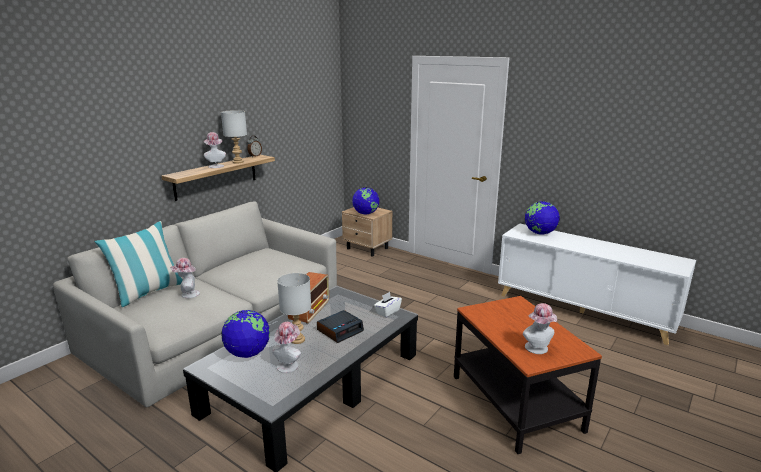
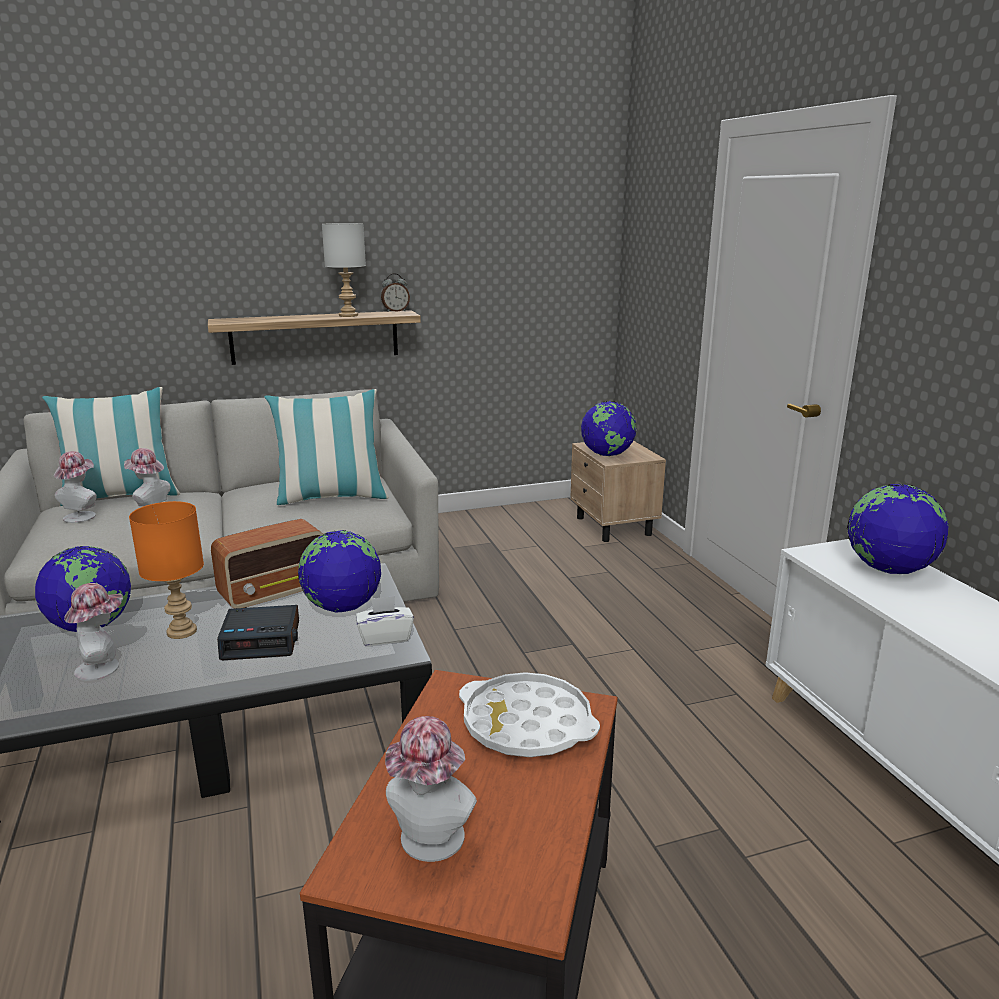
camera: 35 degrees right, 0 degrees up
hat [204,132,226,168] -> hat moved to [54,451,97,523]
grey table lamp [277,273,311,344] -> orange table lamp [129,501,204,639]
none -> pillow [264,389,389,505]
none -> globe [298,530,381,613]
none -> white tray [459,672,600,757]

